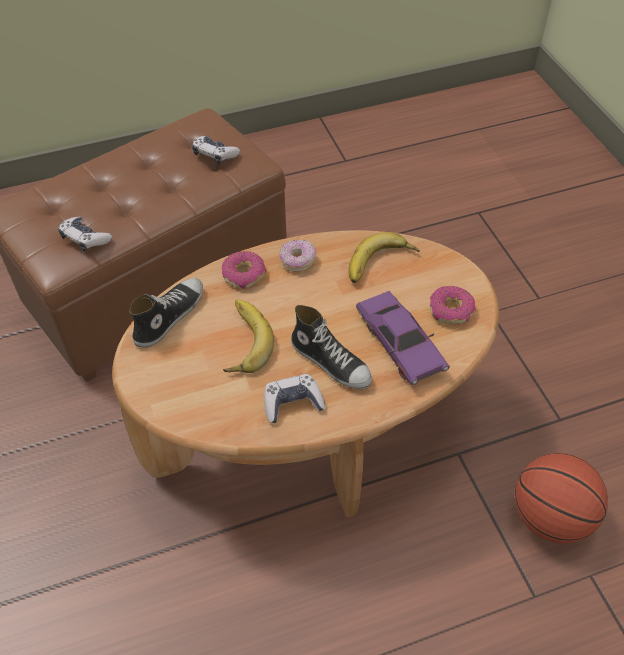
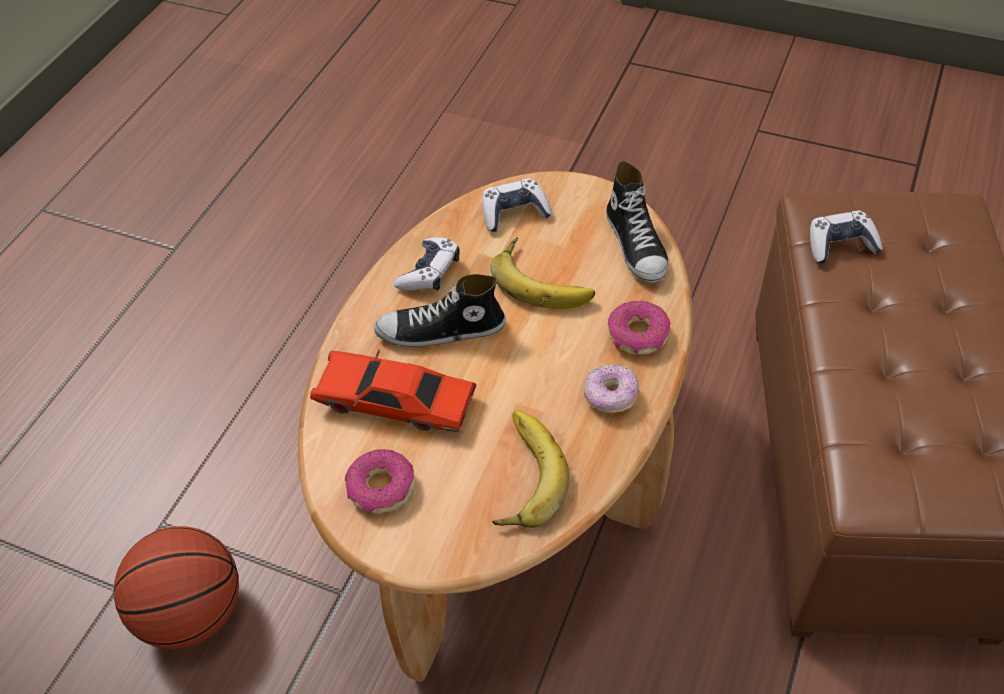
camera: 135 degrees right, 0 degrees up
game controller [192,136,240,164] -> game controller moved to [482,178,552,232]
purple toy car [356,291,450,385] -> red toy car [310,349,477,432]

